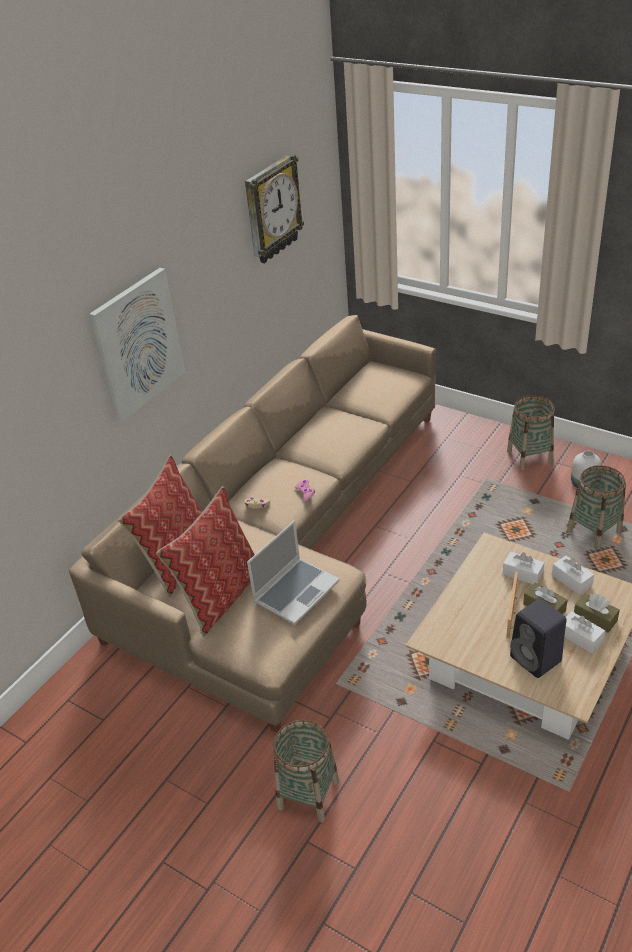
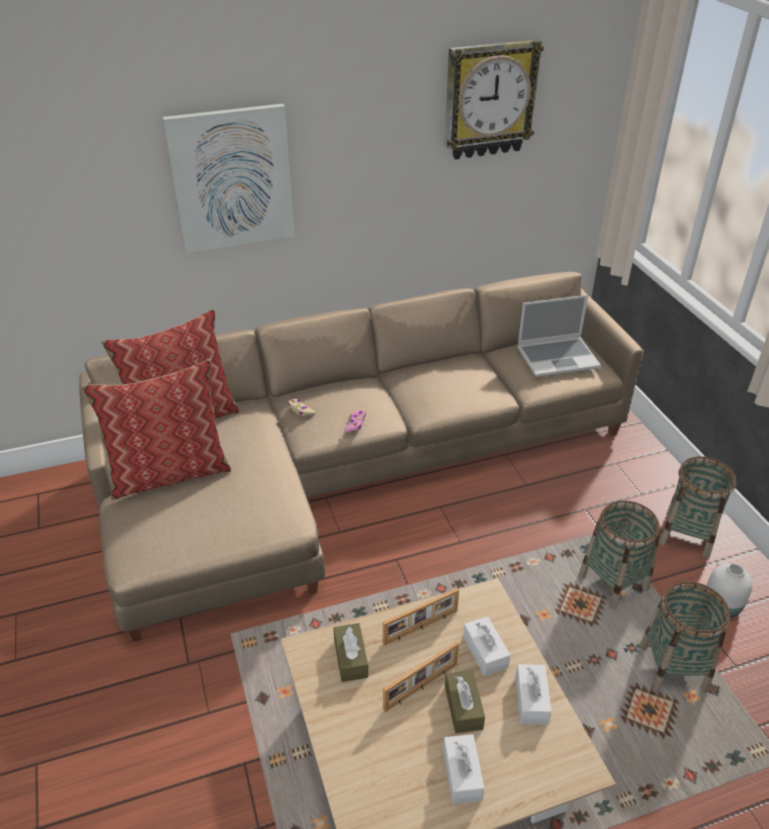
camera: 35 degrees right, 0 degrees up
laptop [247,520,340,625] -> laptop moved to [517,295,601,377]
basket [273,720,339,823] -> basket moved to [578,500,660,609]
black speaker [510,598,566,678] -> none
brown tissue box [574,593,620,633] -> brown tissue box moved to [333,623,368,682]
none -> picture frame [383,588,459,646]

